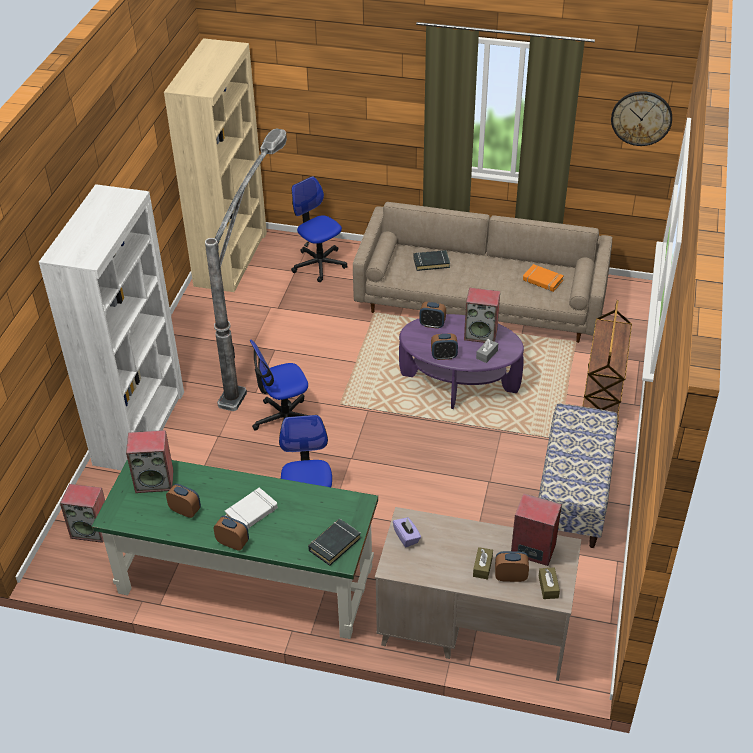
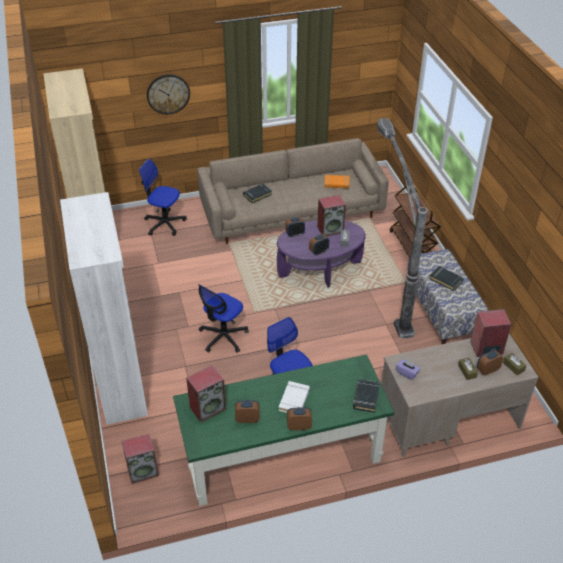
camera: 30 degrees left, 0 degrees up
floor lamp [205,128,287,411] -> floor lamp moved to [377,118,428,339]
wall clock [611,91,672,146] -> wall clock moved to [147,74,190,114]
none -> black book [429,266,464,291]

